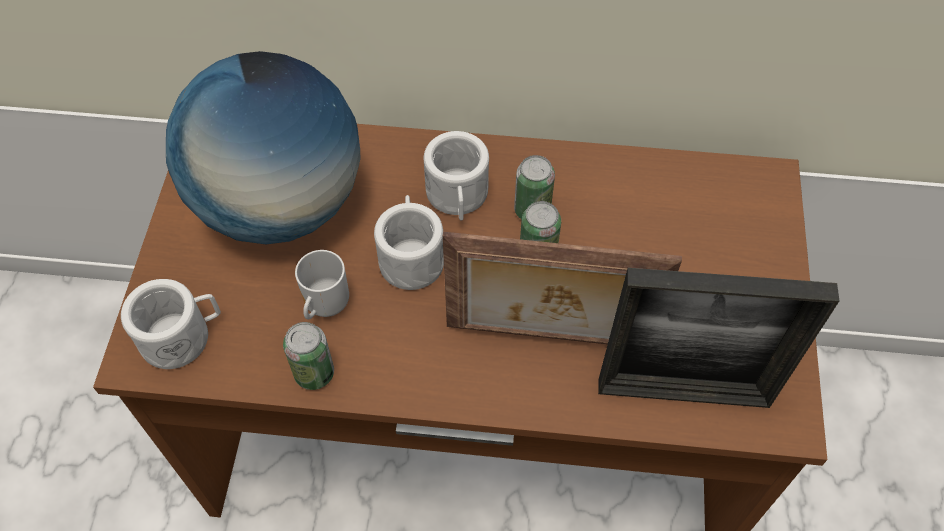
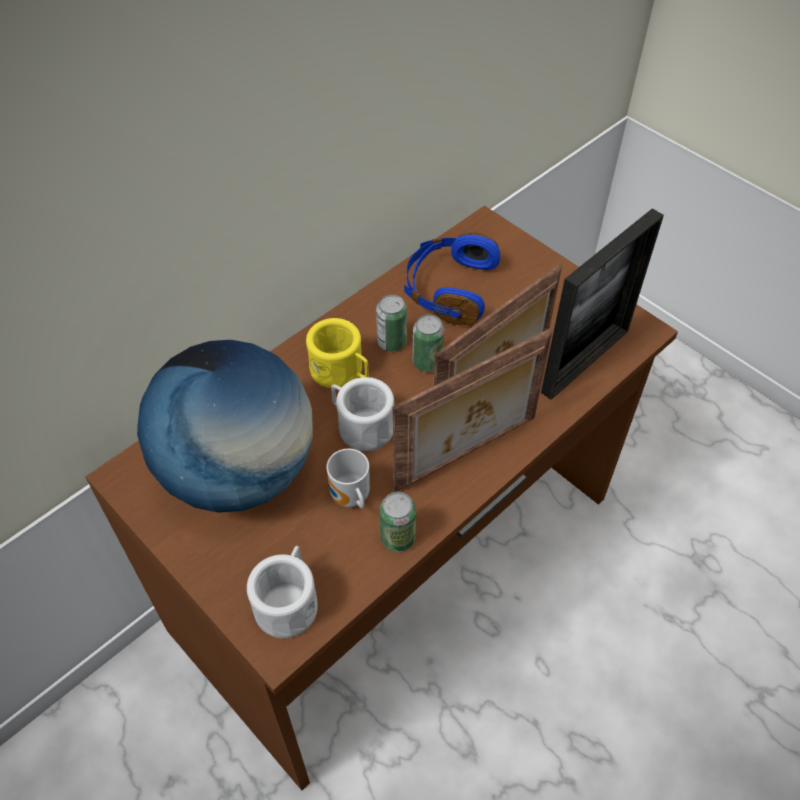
camera: 50 degrees left, 5 degrees down
white mug [424,131,489,221] -> yellow mug [306,318,369,388]
none -> picture frame [393,328,552,492]
none -> blue headphones [404,232,500,326]

